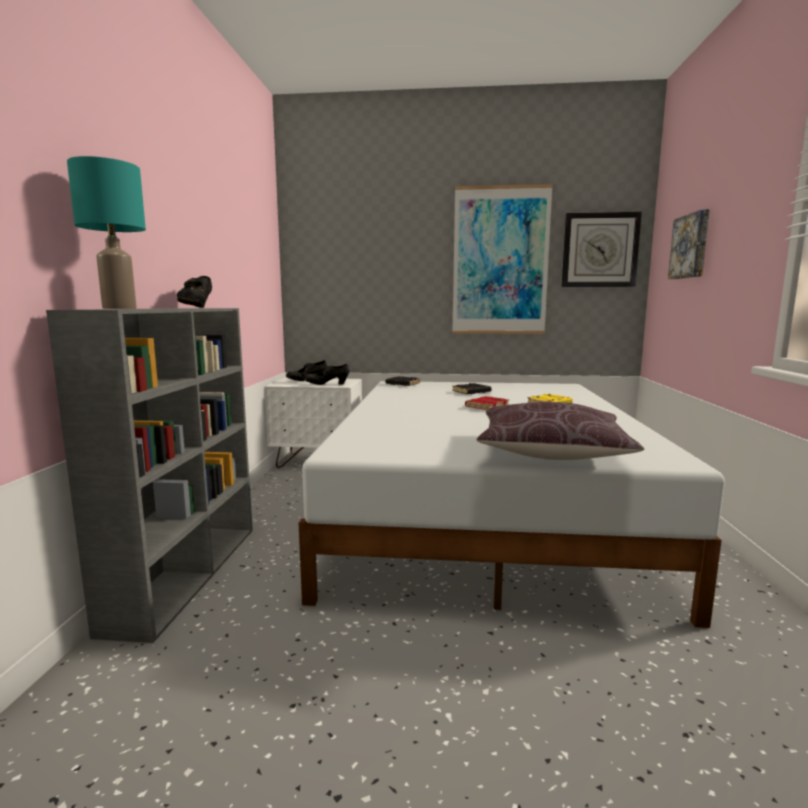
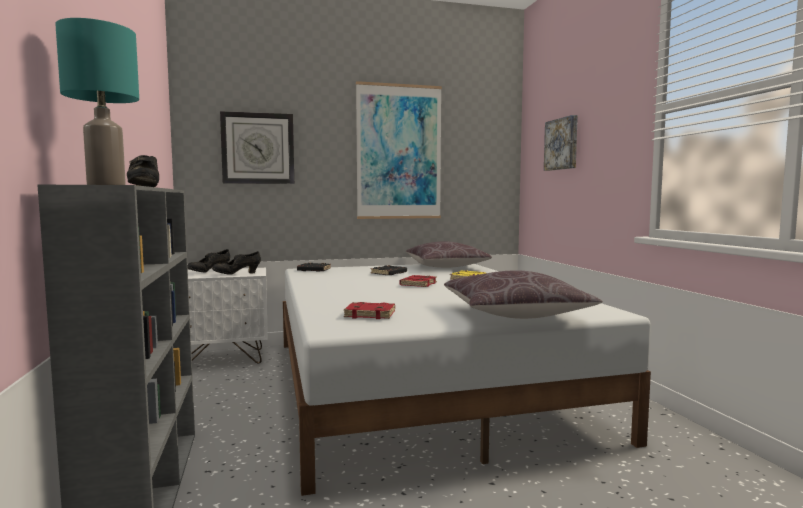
camera: 20 degrees left, 5 degrees down
wall clock [562,212,642,287] -> wall clock moved to [220,111,294,184]
none -> red book [344,302,395,319]
none -> brown pillow [406,242,492,268]

